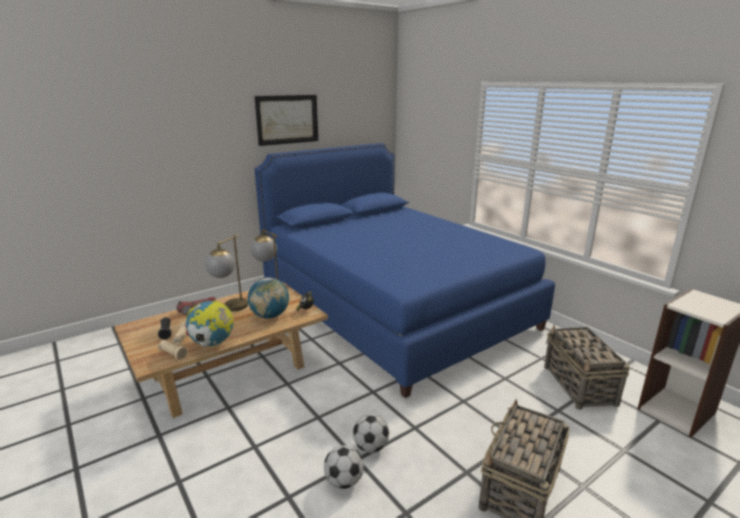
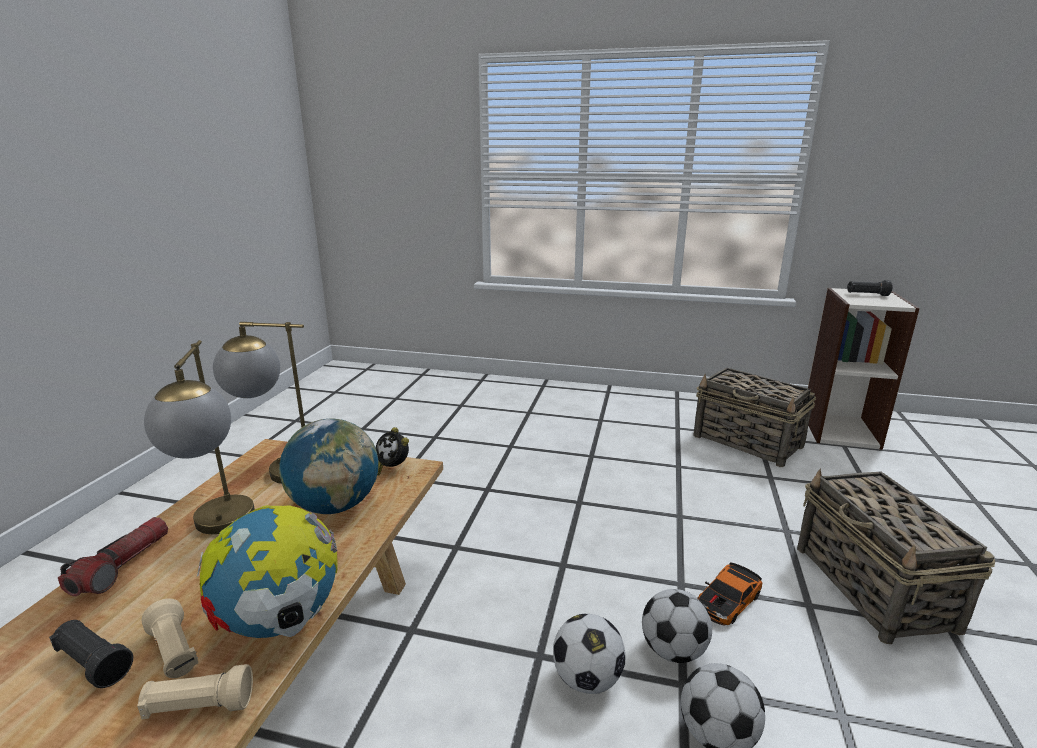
camera: 40 degrees left, 0 degrees up
picture [254,95,318,146] -> none
blue bed [255,143,555,398] -> none
none -> football [553,614,625,694]
none -> toy car [698,562,762,625]
none -> black flashlight [847,280,893,296]

